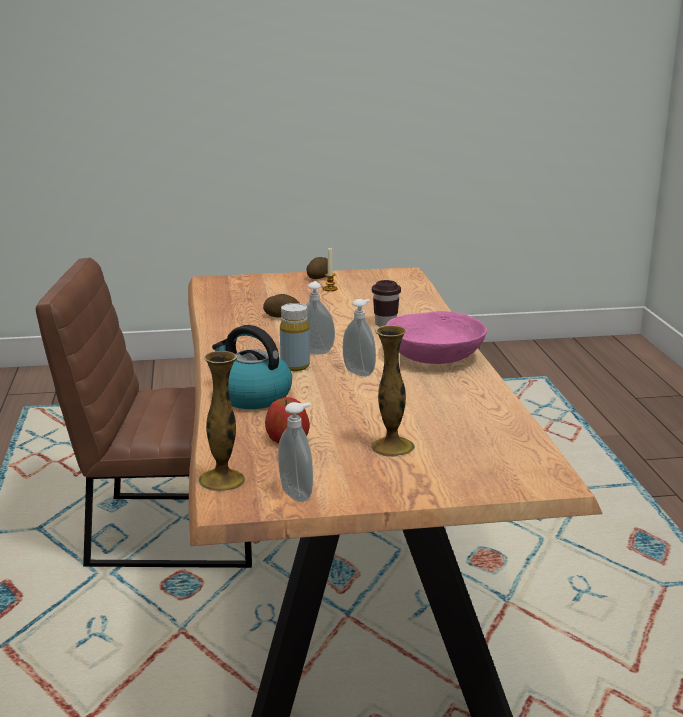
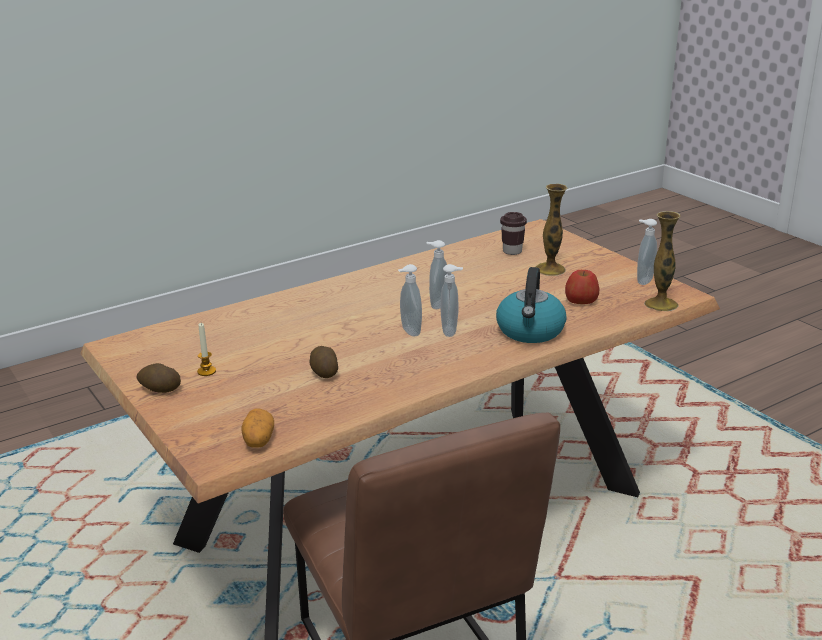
camera: 115 degrees left, 5 degrees up
yellow bottle [280,303,310,371] -> soap dispenser [441,264,463,337]
brown cup [372,280,401,327] -> brown cup moved to [500,212,527,255]
pink bowl [386,311,487,364] -> none
none -> potato [242,409,274,448]

